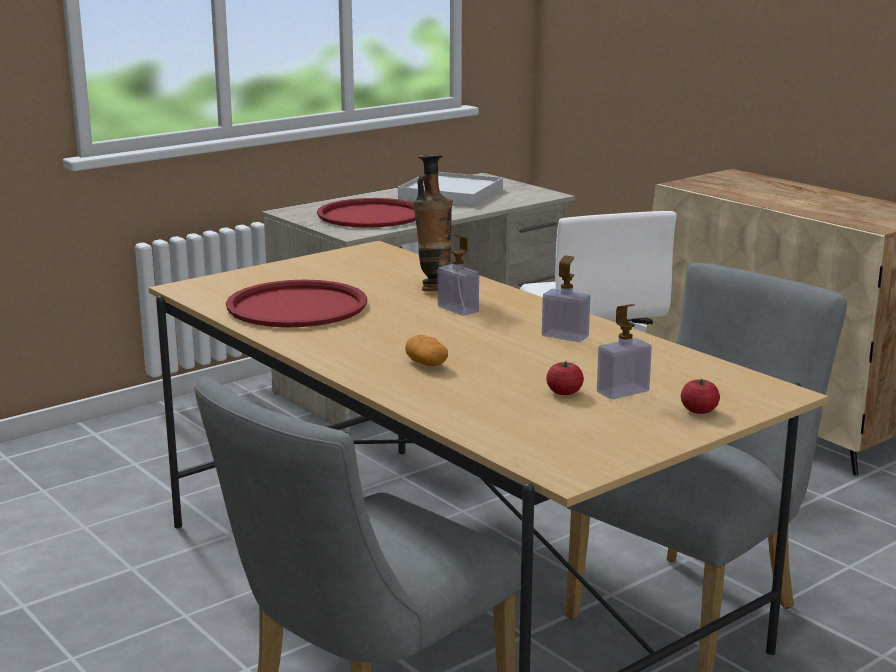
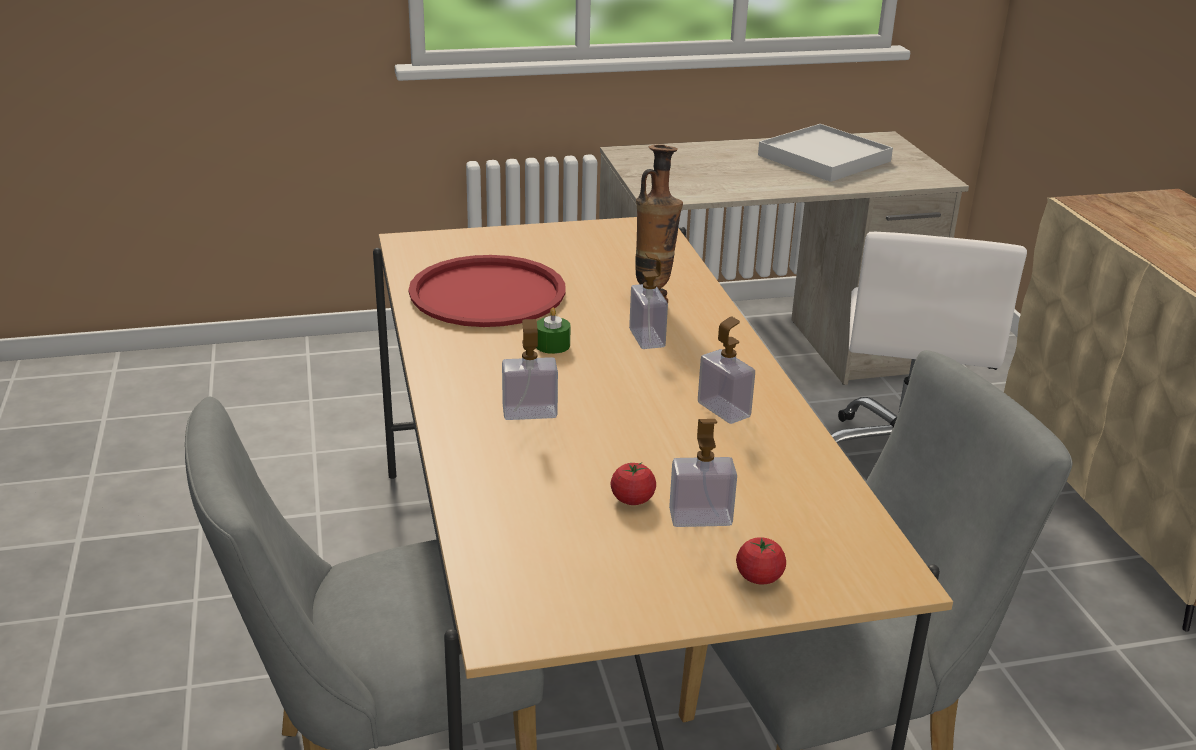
camera: 25 degrees right, 10 degrees up
red tray [317,198,416,228] -> none
potato [405,335,448,366] -> soap dispenser [502,319,558,420]
none -> green candle [536,308,571,354]

